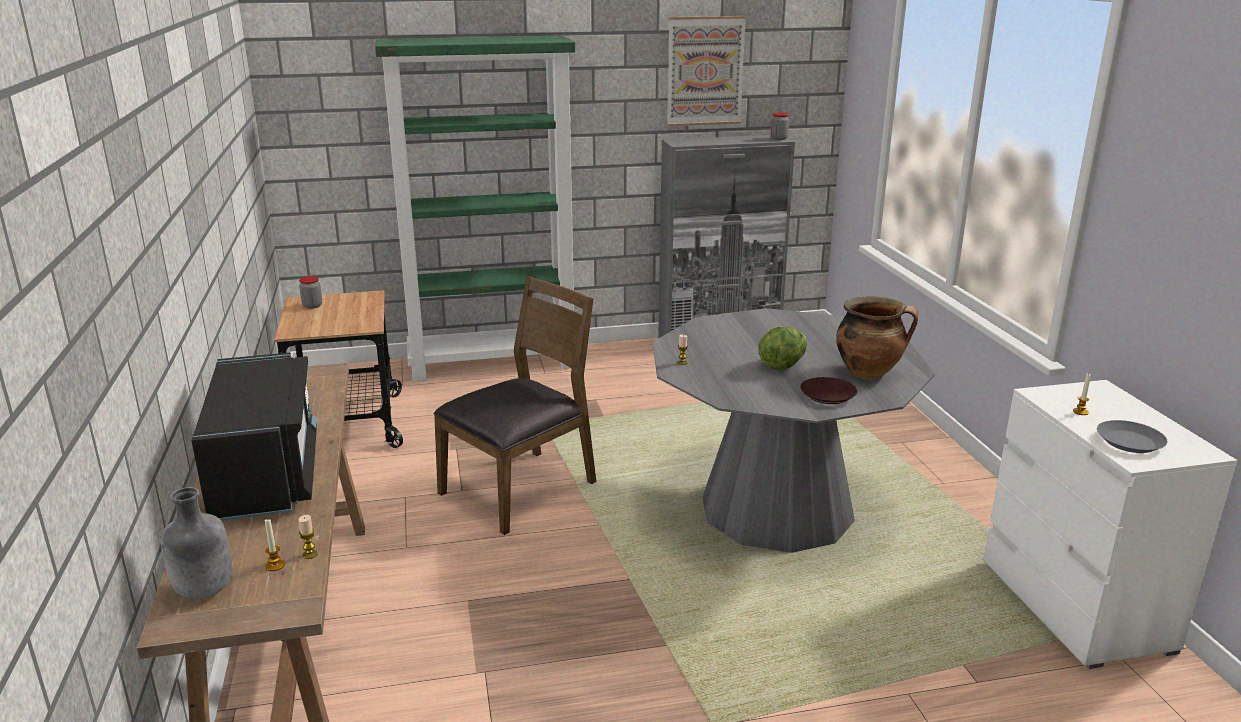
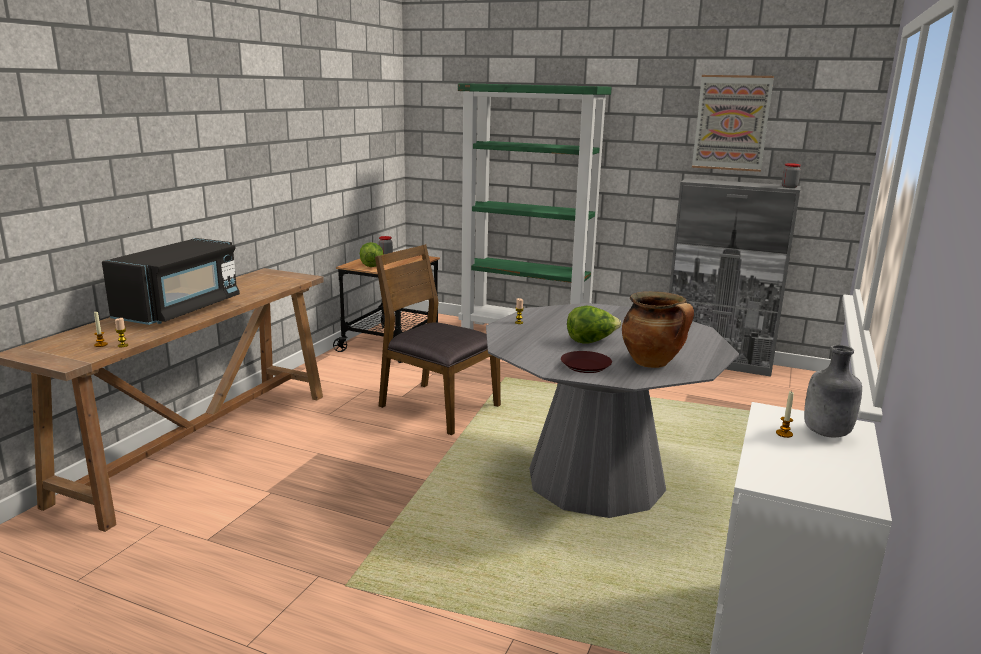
camera: 35 degrees right, 5 degrees down
grey bottle [161,487,232,599] -> grey bottle moved to [804,345,862,438]
brown chair [434,276,596,535] -> brown chair turned 135 degrees counterclockwise [375,244,501,435]
grey plate [1097,420,1168,453] -> none
none -> lettuce [360,242,384,267]

